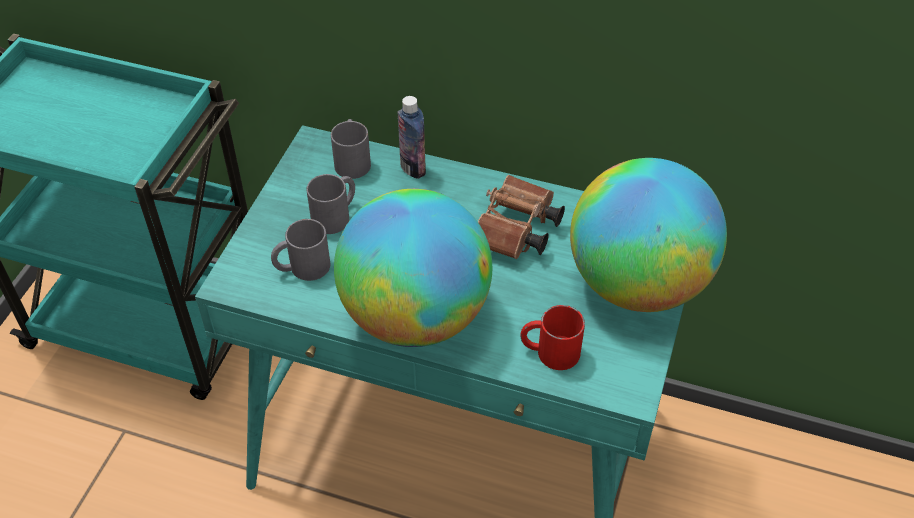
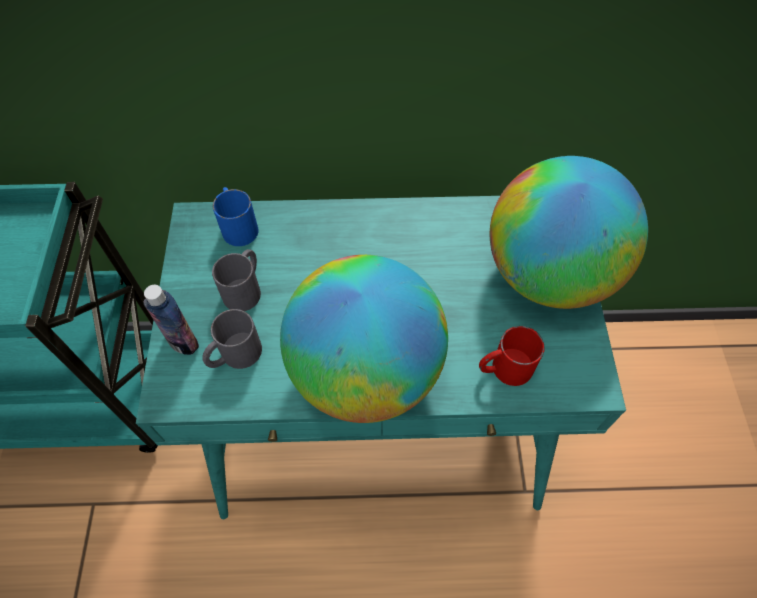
camera: 20 degrees left, 10 degrees up
grey mug [331,119,371,179] -> blue mug [213,187,258,246]
bottle [397,96,426,179] -> bottle moved to [143,285,199,355]
brown binoculars [478,175,565,259] -> none

